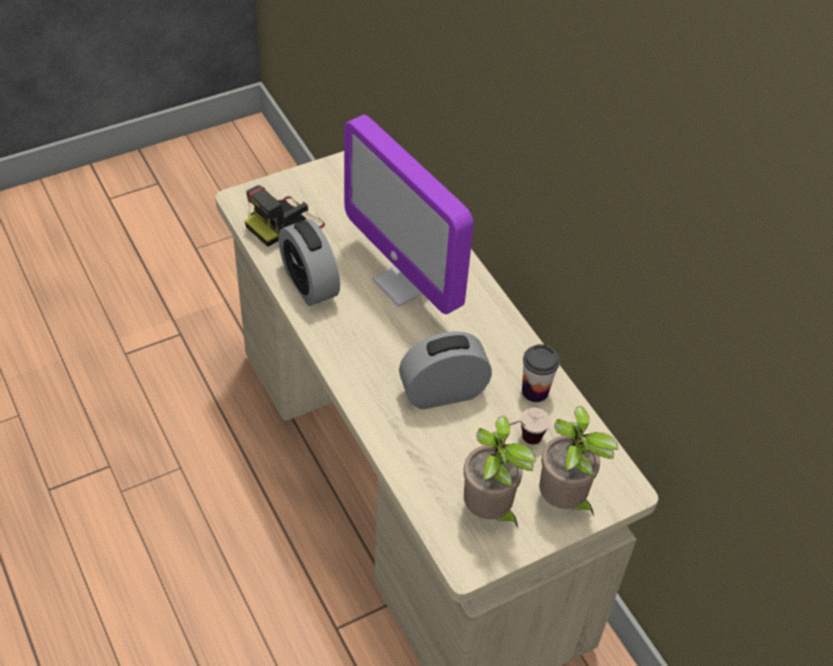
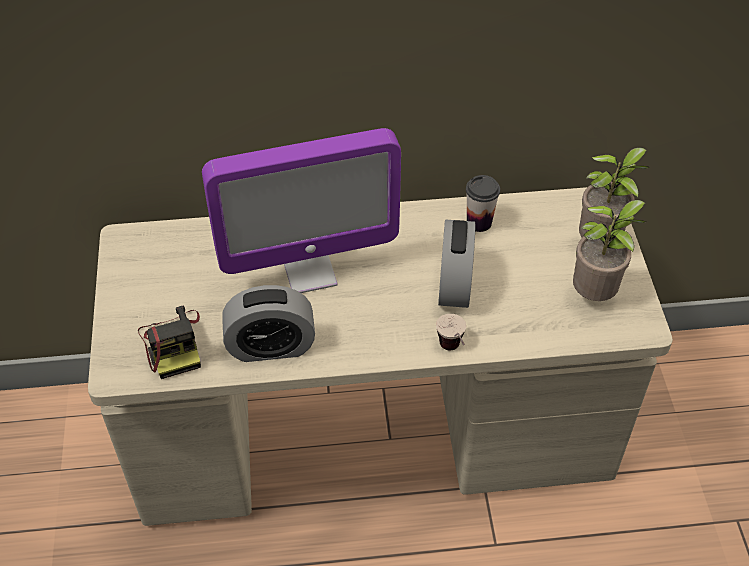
camera: 65 degrees left, 0 degrees up
cup [510,408,550,445] -> cup moved to [436,314,466,350]

